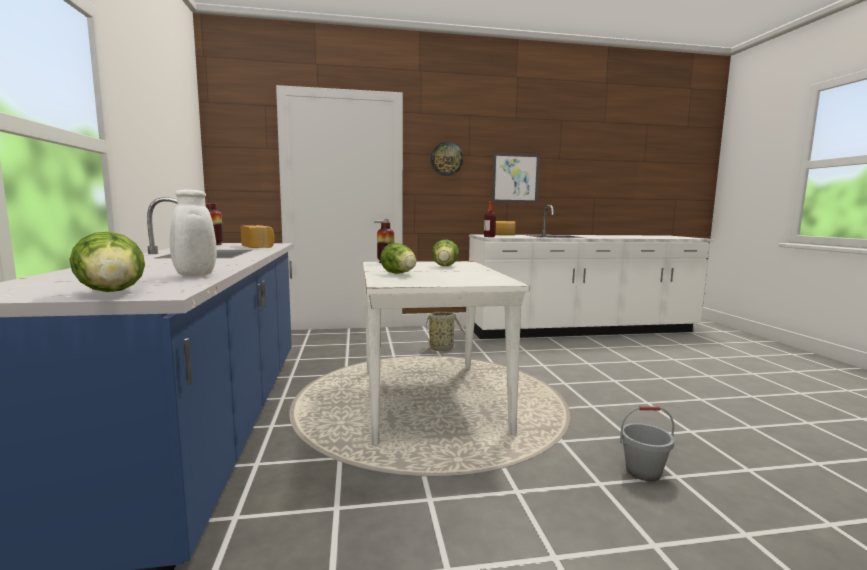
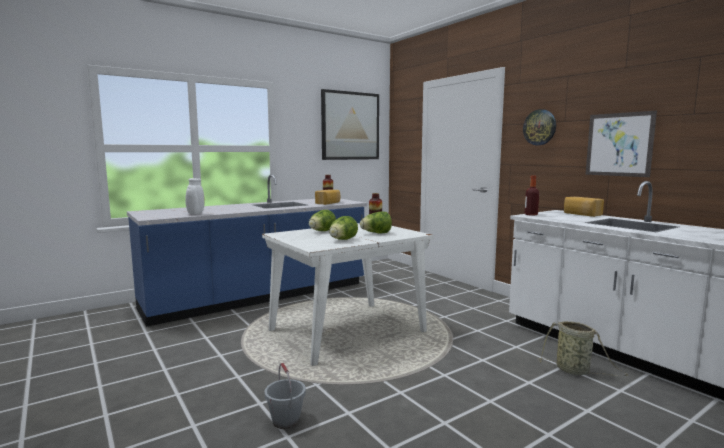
camera: 65 degrees right, 0 degrees up
lettuce [69,232,145,292] -> lettuce moved to [329,216,358,240]
basket [419,312,466,351] -> basket moved to [538,321,628,376]
none -> picture [321,89,379,160]

